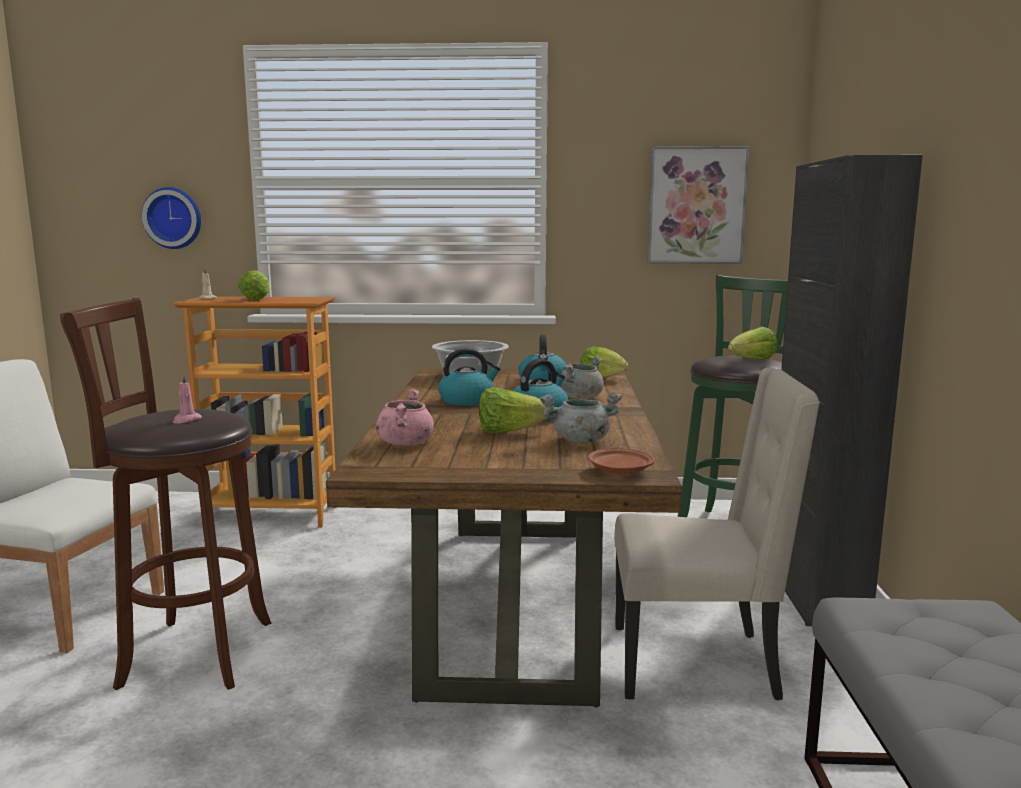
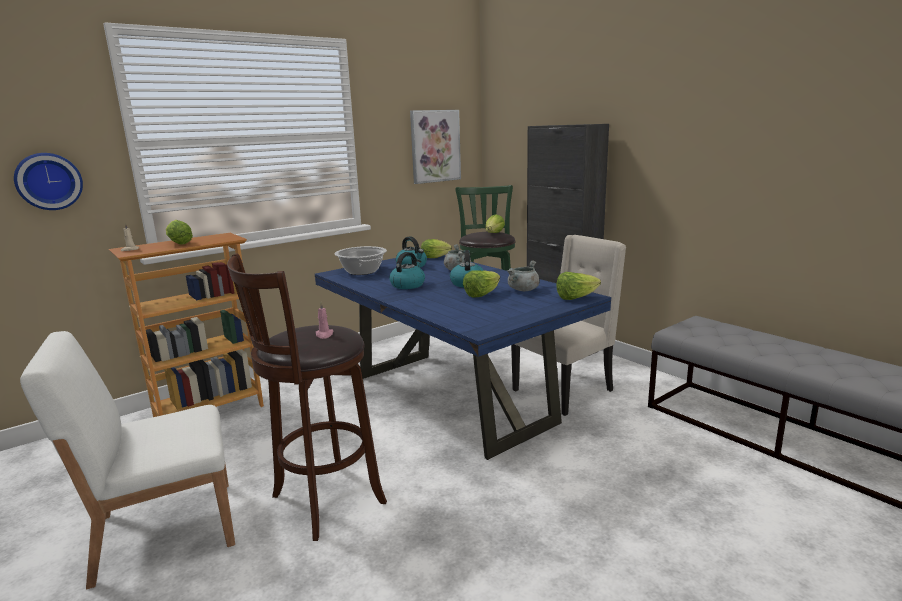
camera: 40 degrees left, 5 degrees up
brown dining table [326,368,682,707] -> blue dining table [315,255,611,460]
pink cooking pot [376,389,434,445] -> none
brown plate [588,448,654,475] -> lettuce [556,272,601,300]

